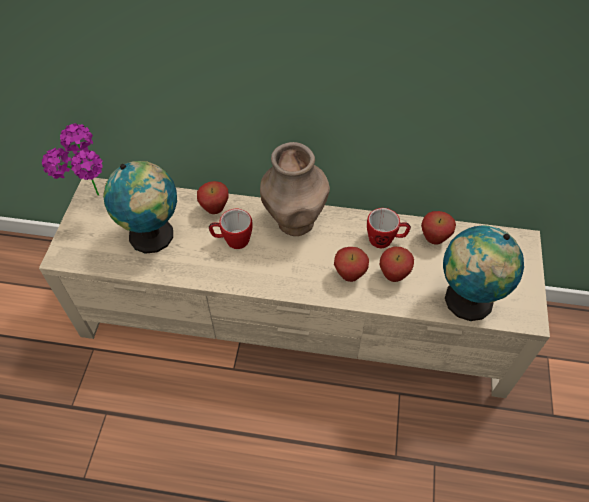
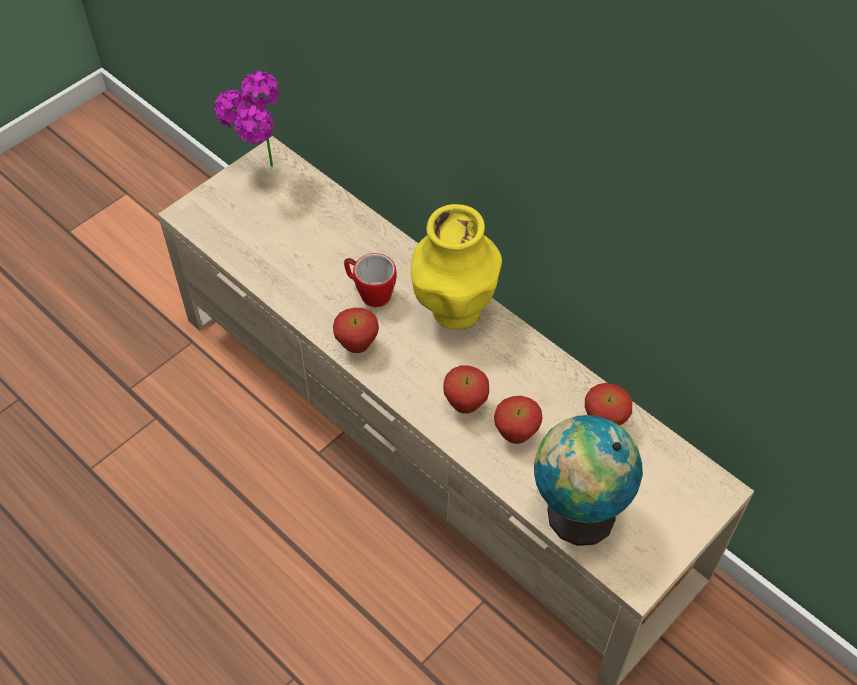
camera: 35 degrees right, 0 degrees up
globe [103,161,177,254] -> none
apple [197,181,229,214] -> apple moved to [333,308,379,353]
brown vase [260,142,330,236] -> yellow vase [411,204,502,330]
mug [367,208,411,248] -> none

